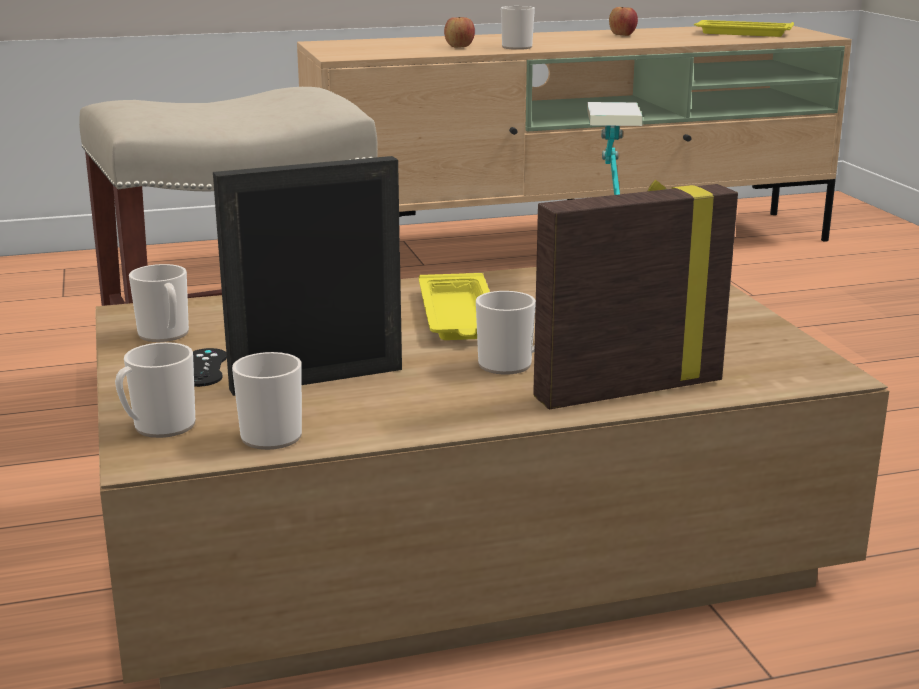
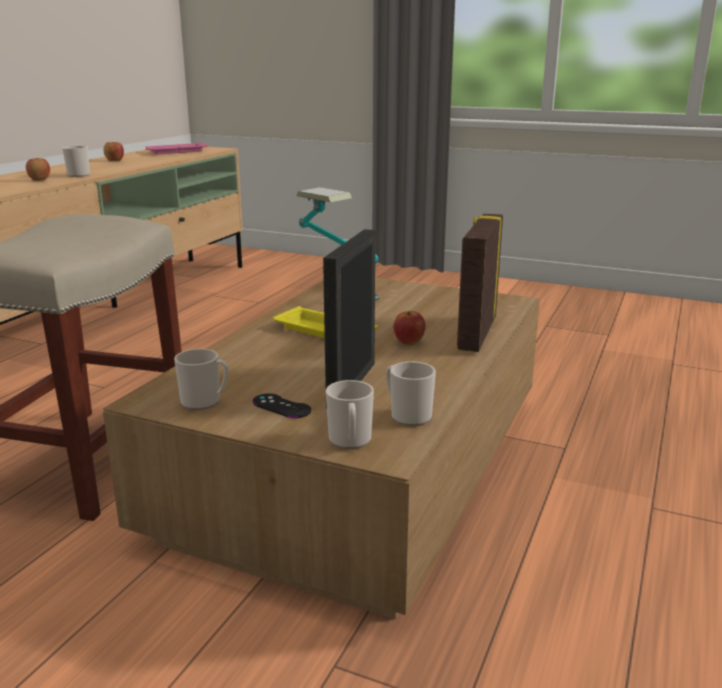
camera: 50 degrees left, 0 degrees up
mug [476,291,536,375] -> apple [393,311,426,345]
yellow tray [694,20,794,37] -> pink tray [145,142,208,154]

